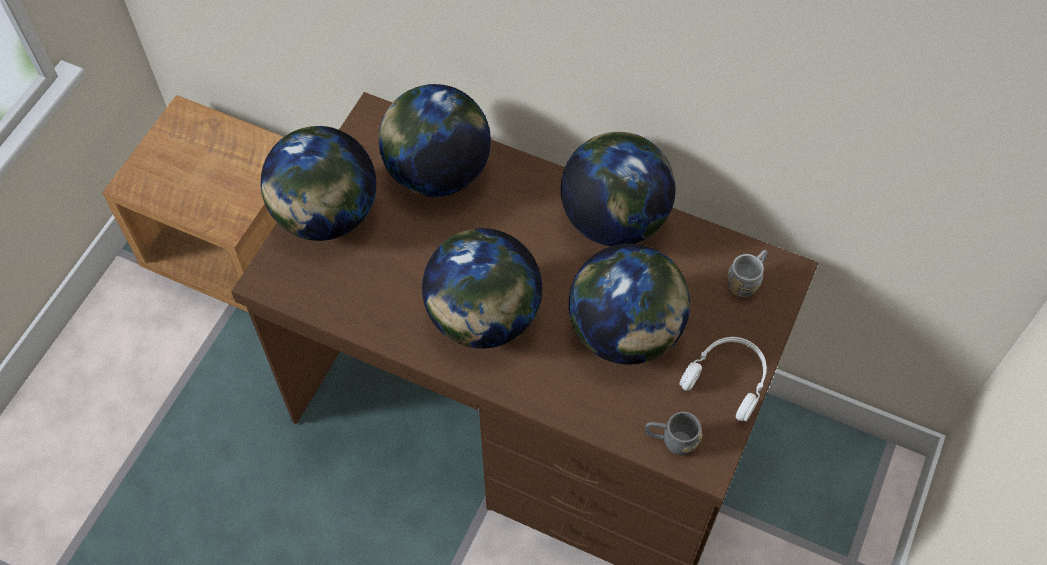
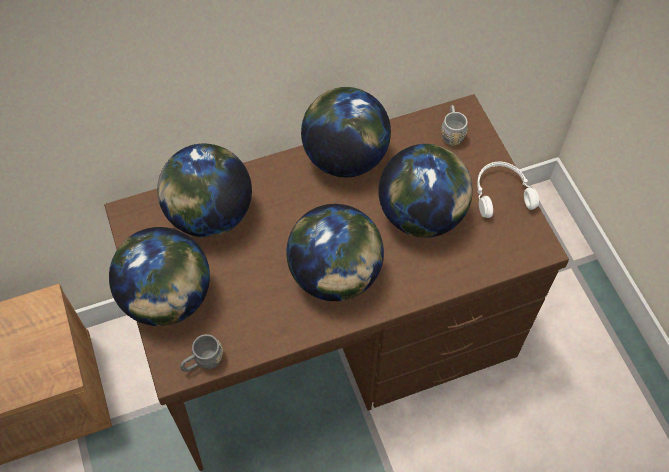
camera: 45 degrees left, 0 degrees up
grey mug [645,412,702,455] -> grey mug moved to [180,334,223,372]

